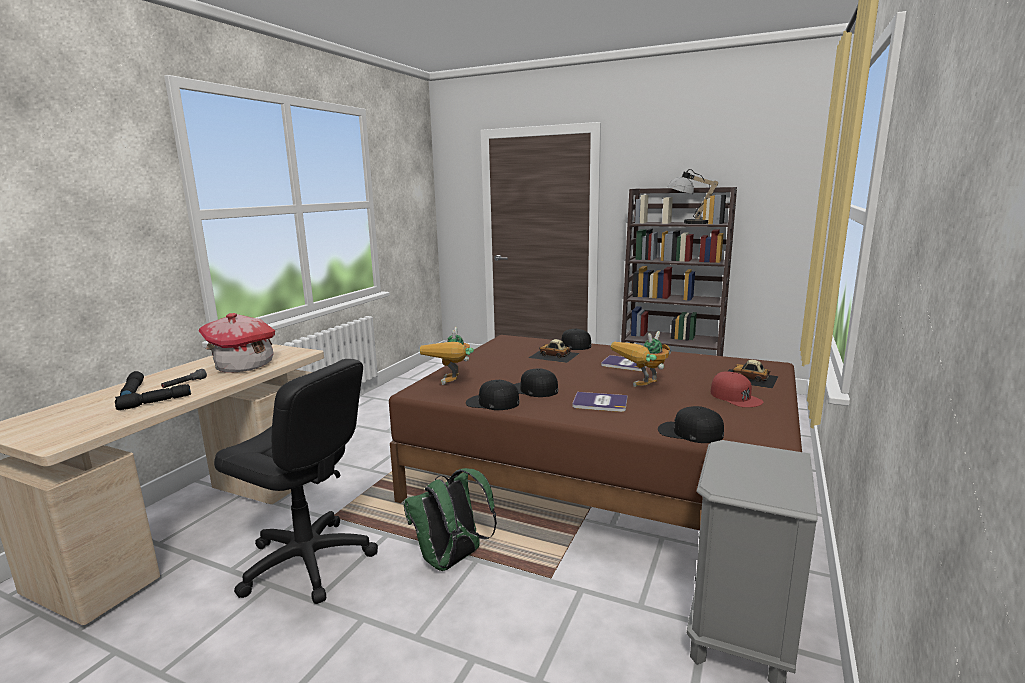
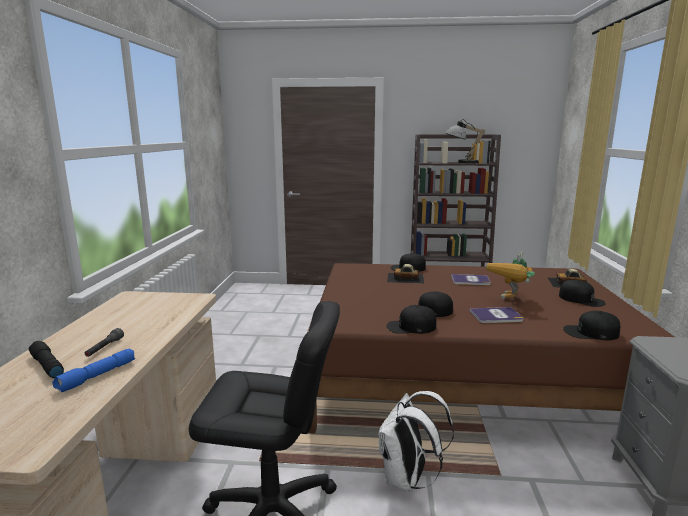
camera: 20 degrees left, 0 degrees up
black flashlight [115,384,191,410] -> blue flashlight [52,348,135,392]
toy house [199,313,275,373] -> none
green backpack [403,468,497,571] -> white backpack [378,391,454,492]
toy robot [420,327,474,385] -> none
red cap [711,371,764,407] -> black cap [559,280,606,307]

